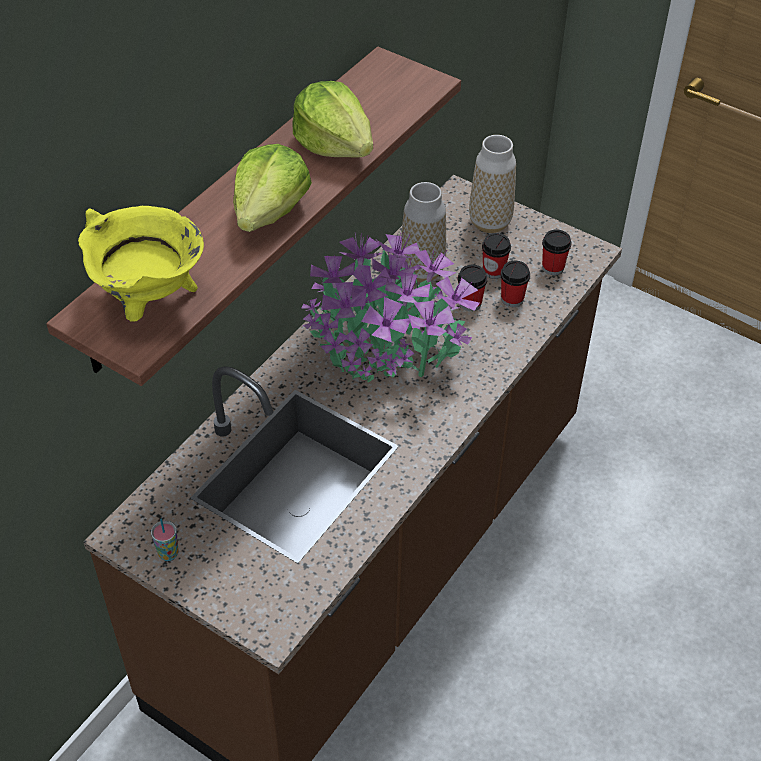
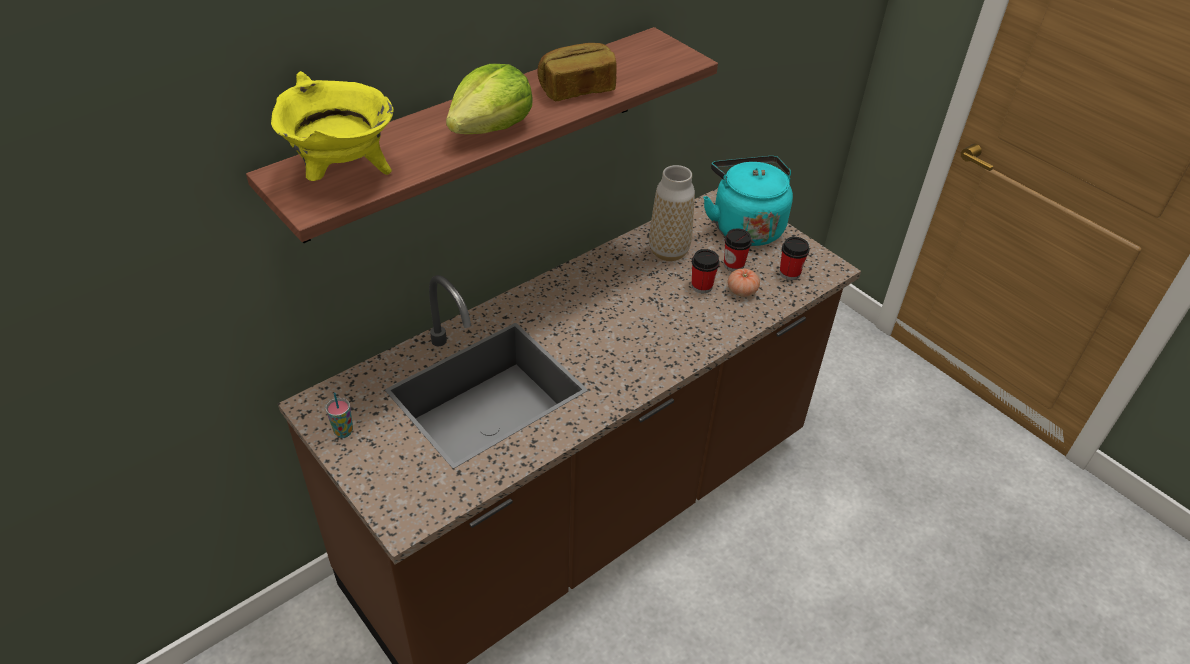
camera: 15 degrees right, 5 degrees down
lettuce [293,81,373,157] -> bread [538,43,617,101]
potted plant [302,232,480,382] -> none
vase [469,135,516,233] -> turquoise kettle [703,156,793,246]
cup [500,261,530,307] -> tomato [728,268,760,297]

